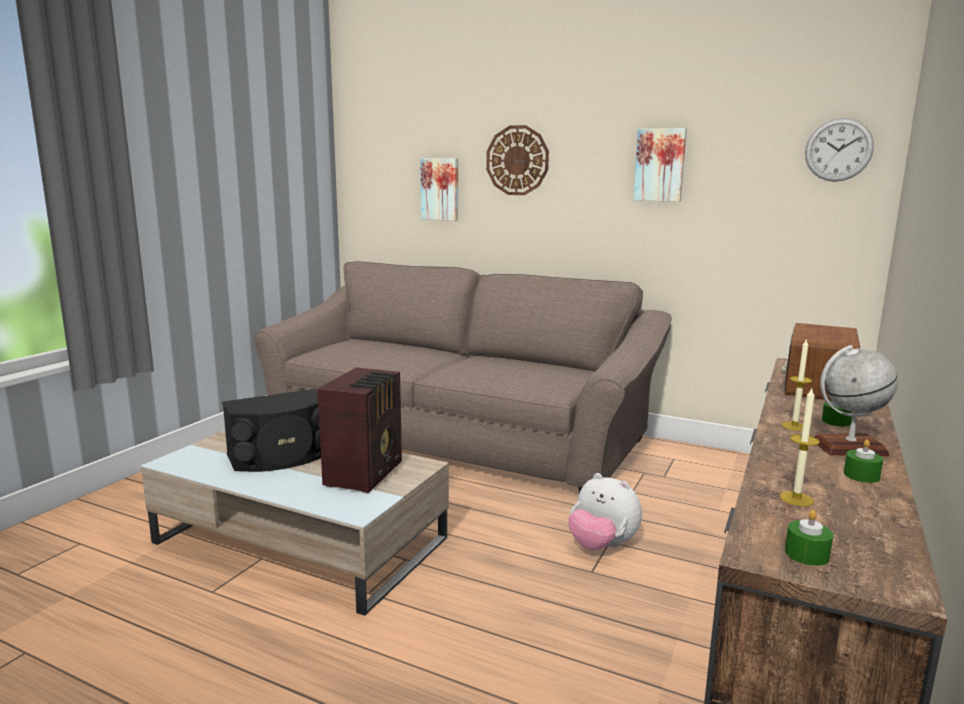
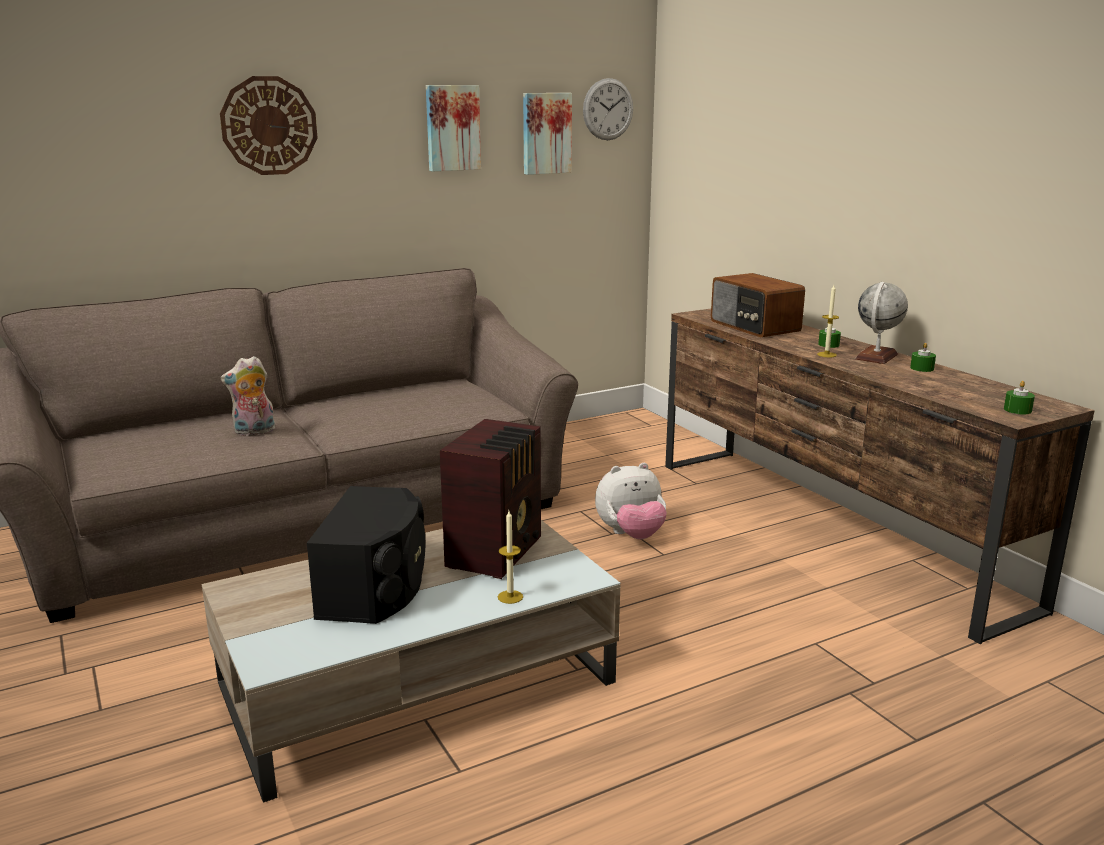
camera: 55 degrees left, 5 degrees up
radio [317,368,402,493] -> radio turned 60 degrees clockwise [440,419,541,579]
picture [420,158,458,221] -> picture moved to [523,93,572,175]
candle [780,389,820,506] -> candle moved to [498,511,523,604]
none -> plush toy [221,356,275,436]

